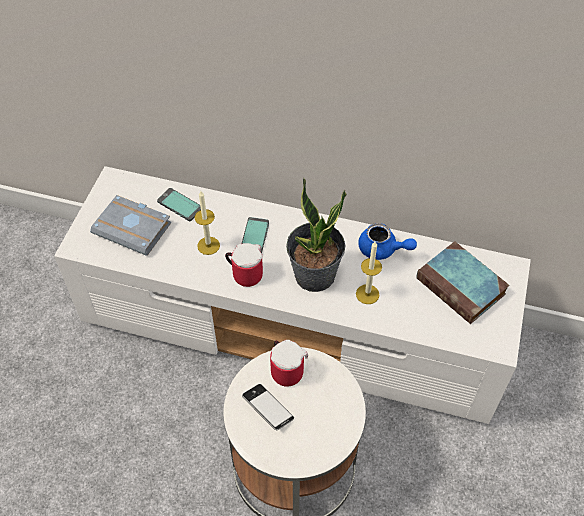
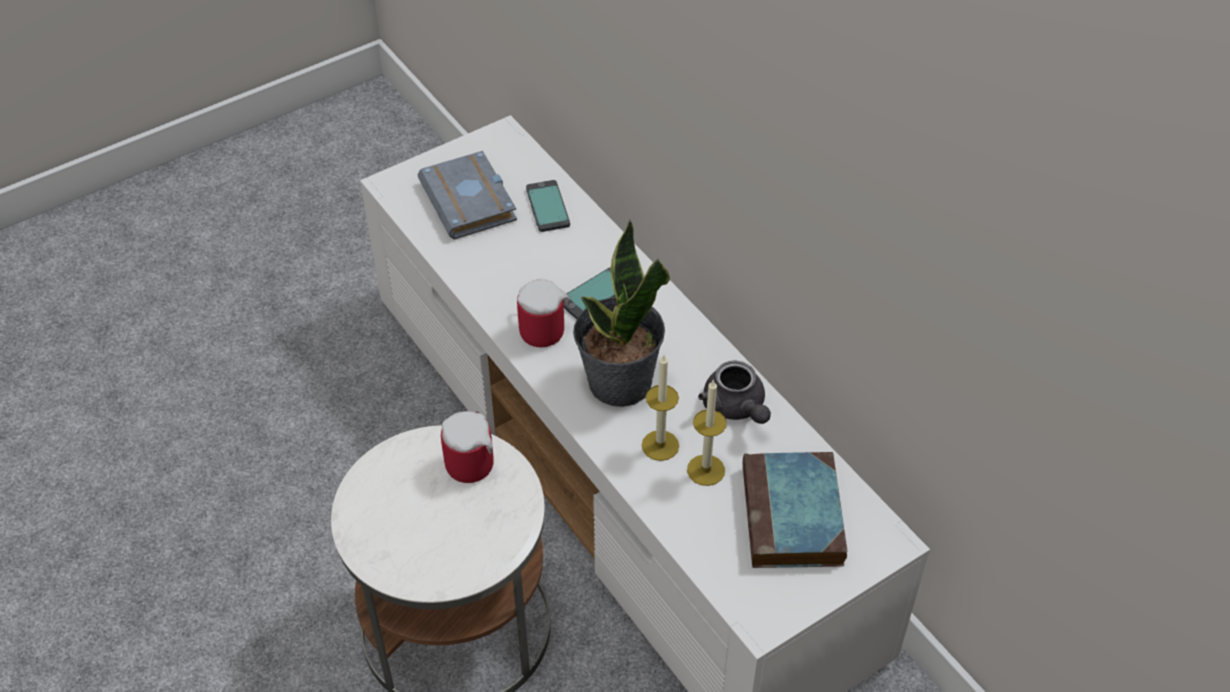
camera: 40 degrees right, 5 degrees down
candle [195,191,220,255] -> candle moved to [687,380,727,486]
phone [242,384,294,430] -> none
blue teapot [358,223,417,260] -> grey teapot [698,361,771,424]

